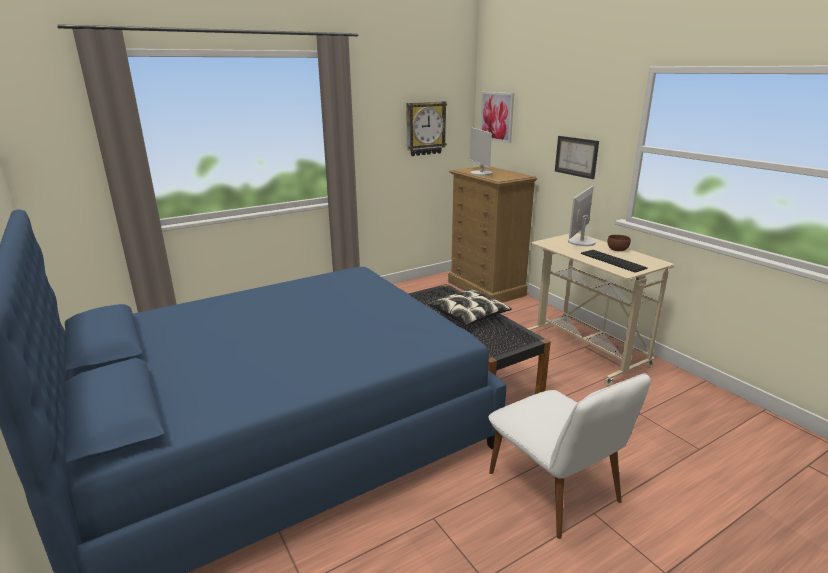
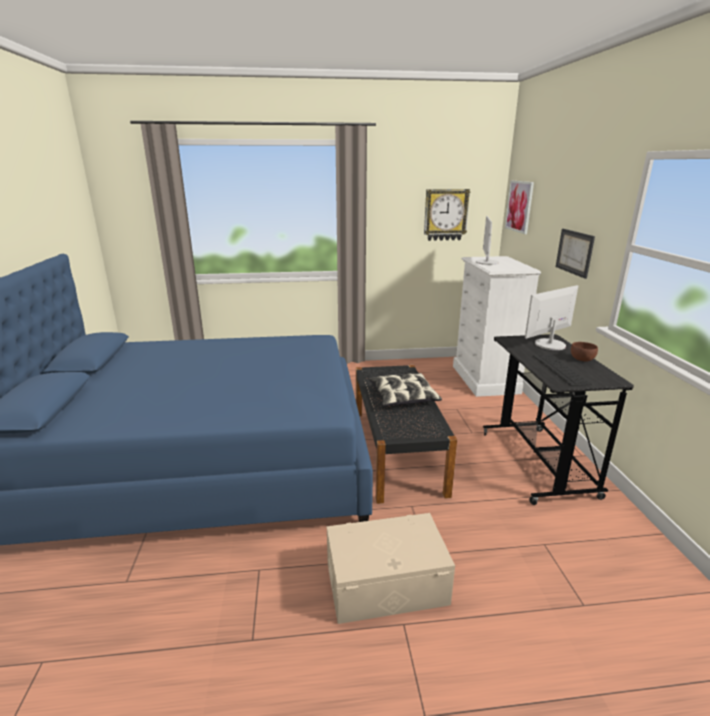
camera: 25 degrees right, 0 degrees up
brown dresser [448,166,537,303] -> white dresser [453,256,541,397]
white chair [488,373,651,539] -> beige storage box [327,513,455,624]
beige desk [527,233,674,386] -> black desk [483,334,634,505]

